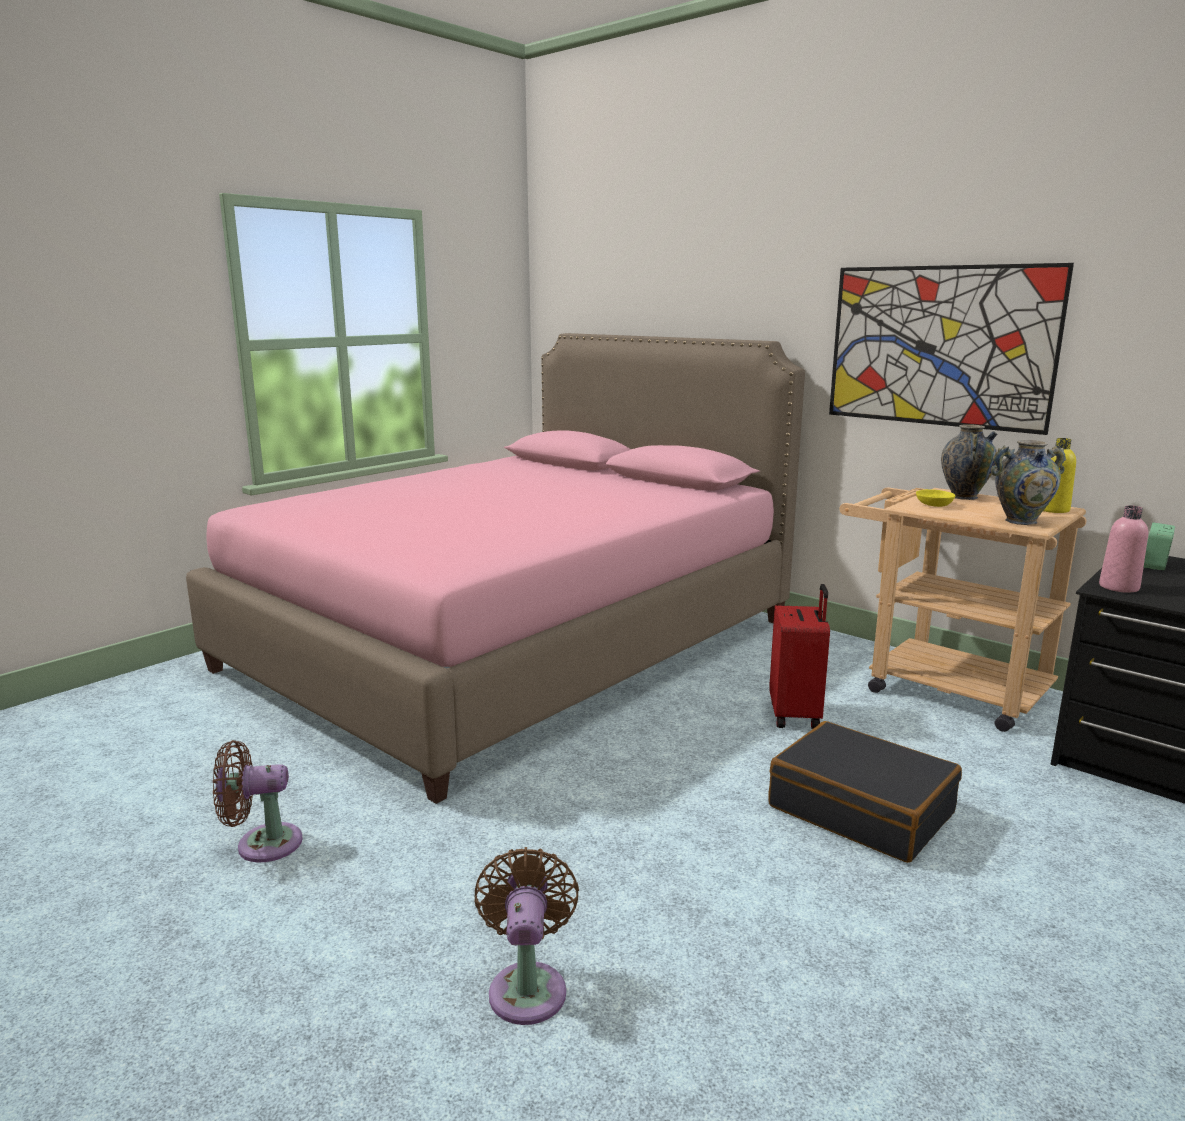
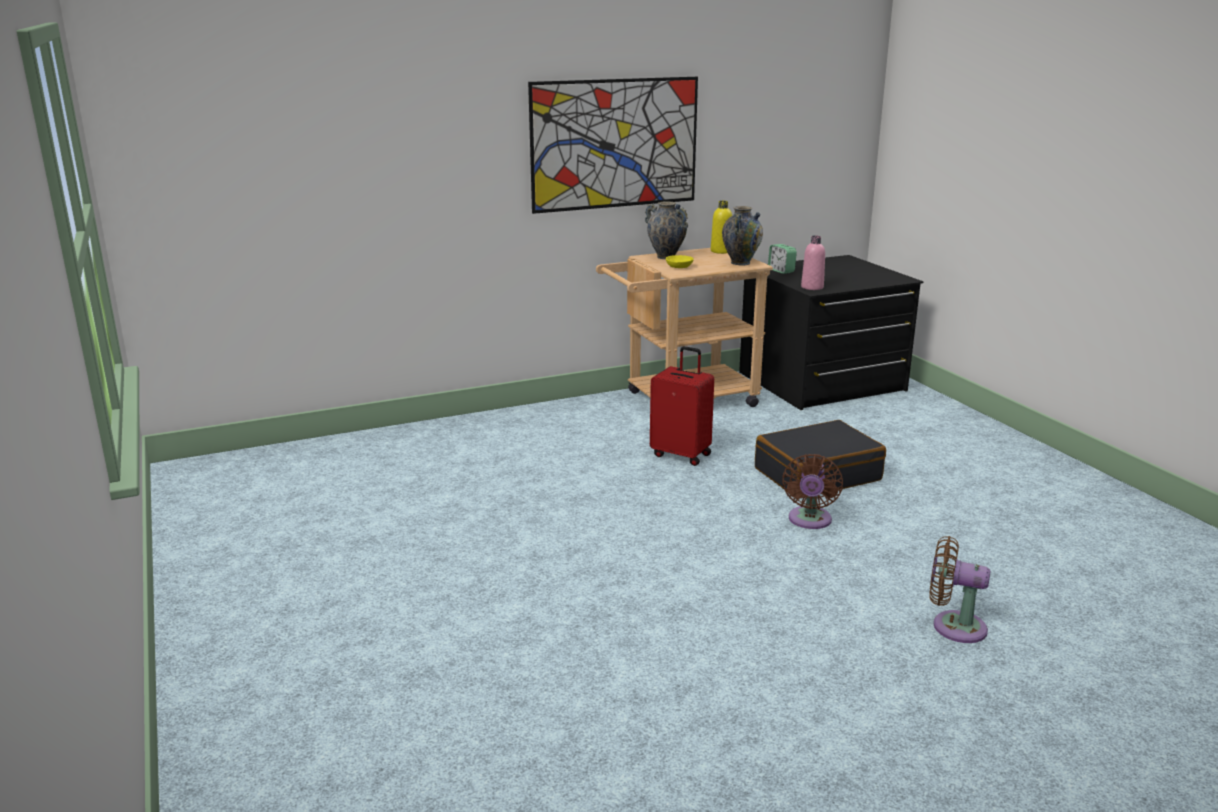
camera: 65 degrees left, 5 degrees up
pink bed [186,333,805,804] -> none
brown fan [213,740,303,862] -> brown fan moved to [782,454,843,529]

